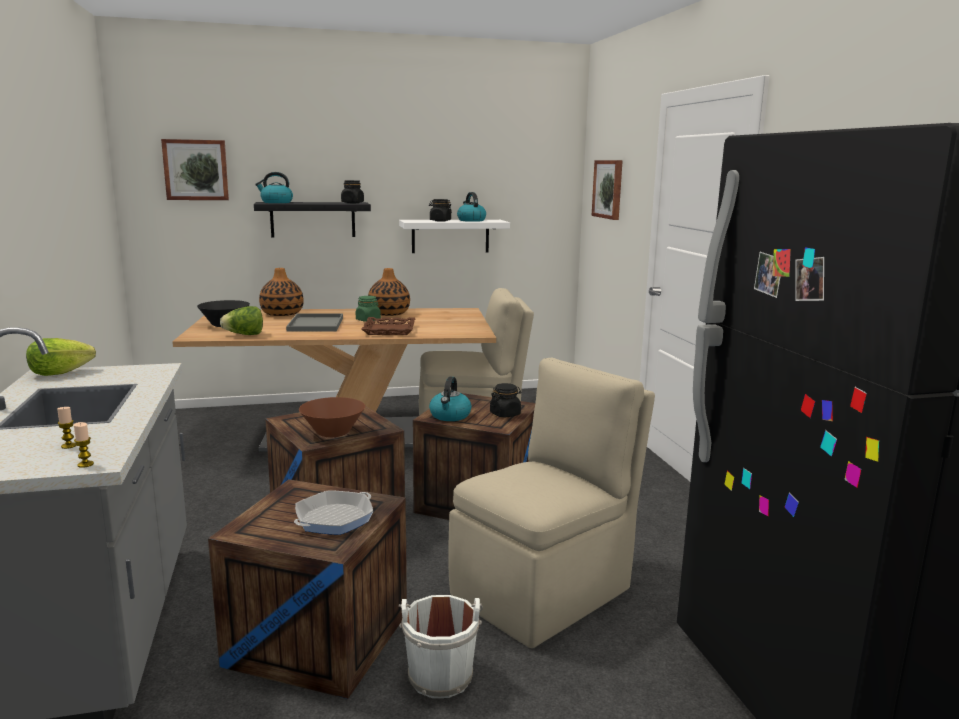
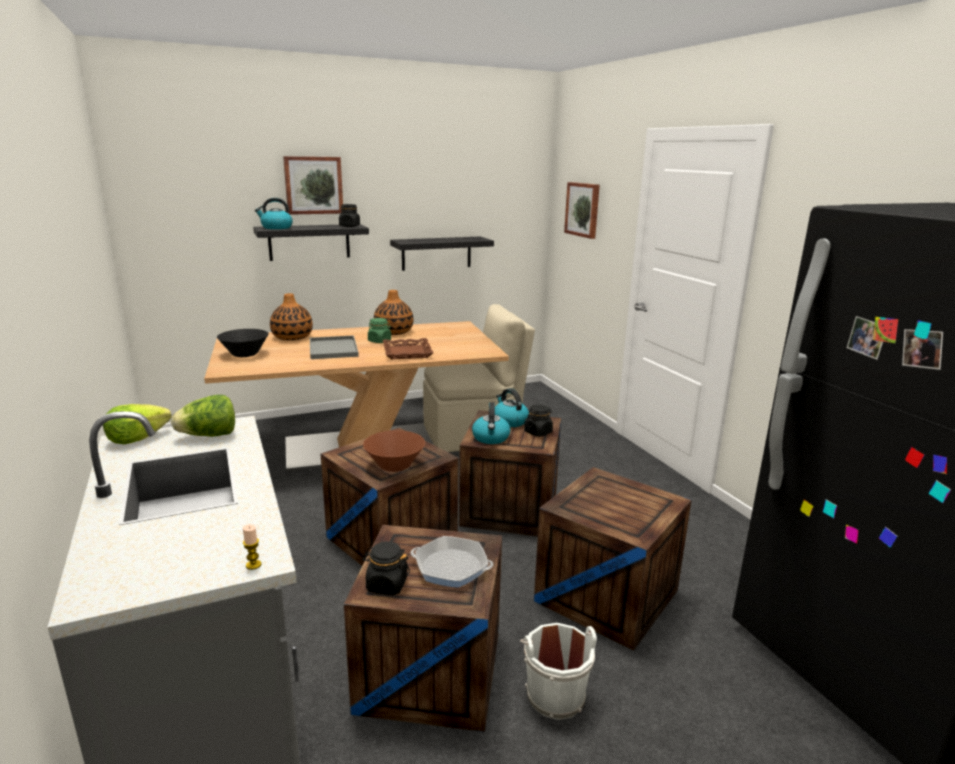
camera: 10 degrees left, 5 degrees up
candle [57,407,76,449] -> none
picture [161,139,229,200] -> picture moved to [283,156,343,215]
lettuce [220,306,263,335] -> lettuce moved to [171,395,235,437]
frying pan [294,490,373,535] -> frying pan turned 75 degrees clockwise [411,536,493,588]
white shelf [399,220,510,253] -> black shelf [390,236,494,271]
black jar [429,199,452,222] -> black jar moved to [362,541,410,595]
beige chair [448,358,655,648] -> crate [534,467,691,651]
kettle [457,192,486,222] -> kettle moved to [495,388,529,427]

